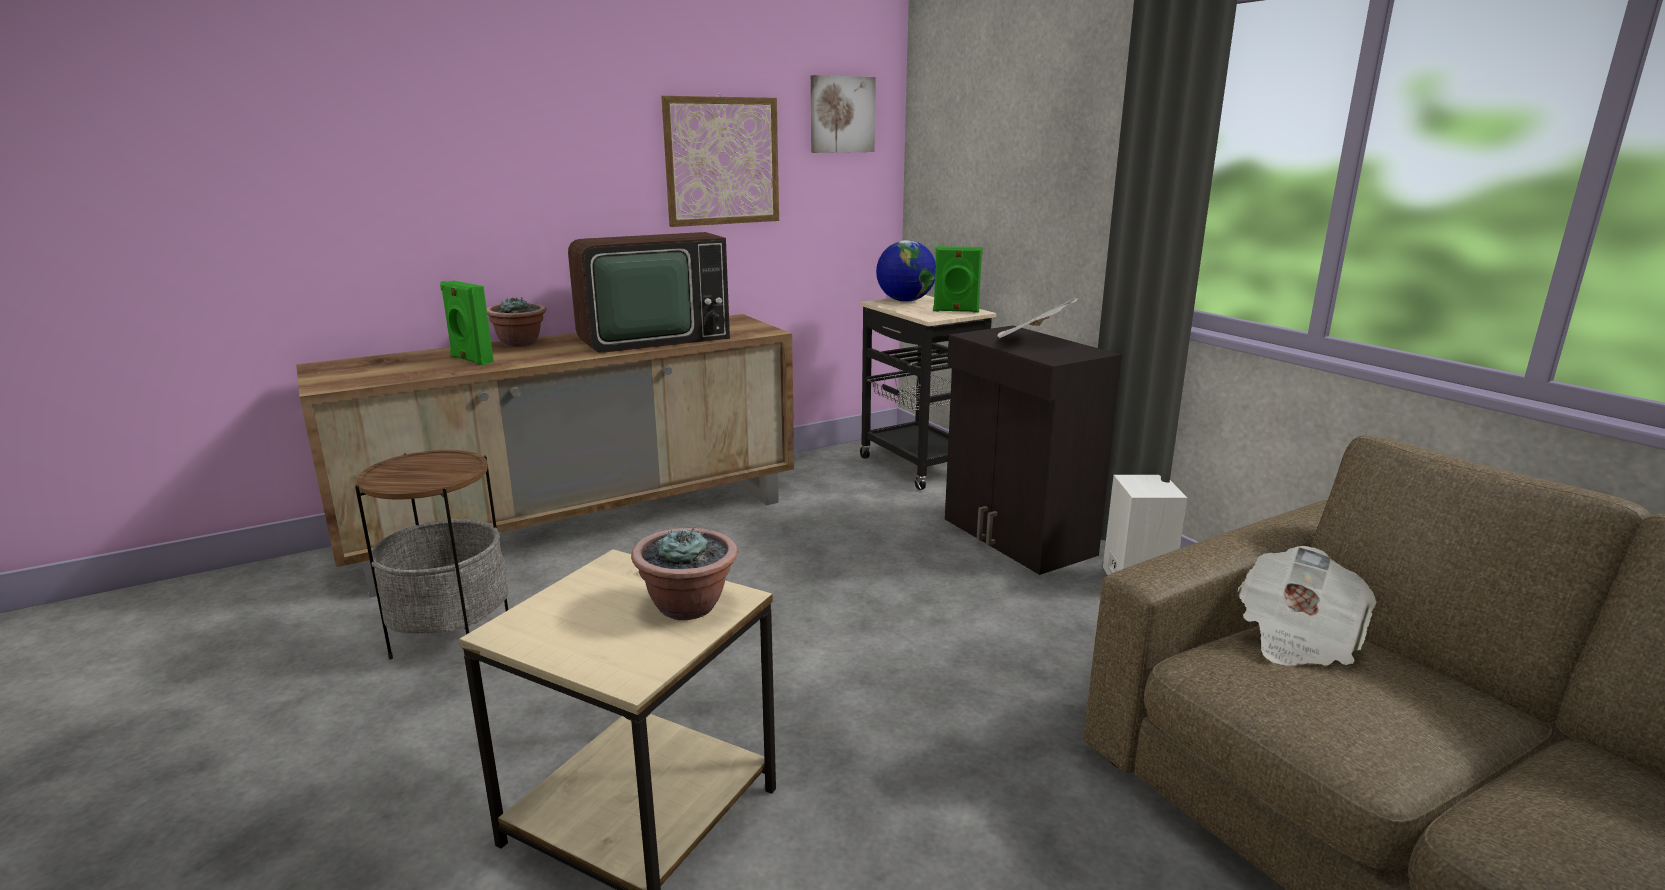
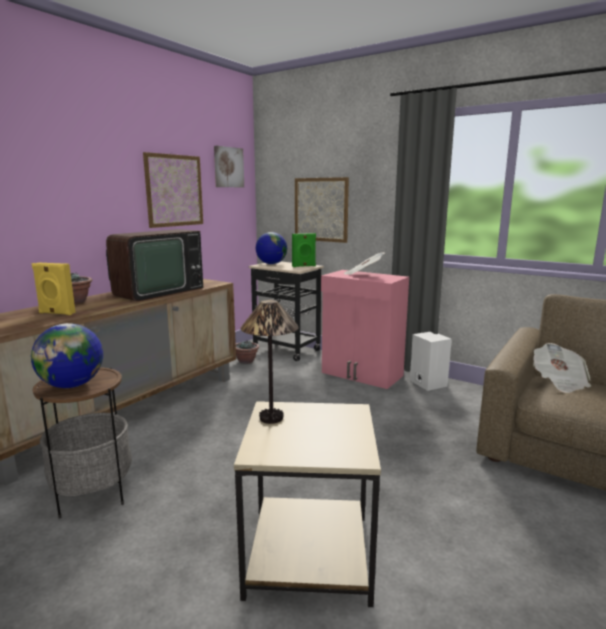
camera: 25 degrees left, 5 degrees down
green speaker [440,280,494,366] -> yellow speaker [32,263,76,315]
potted plant [631,527,737,620] -> potted plant moved to [236,341,259,364]
black cabinet [945,326,1122,575] -> pink cabinet [321,270,409,389]
none -> globe [31,323,103,388]
none -> table lamp [240,300,299,424]
none -> picture [295,176,349,243]

